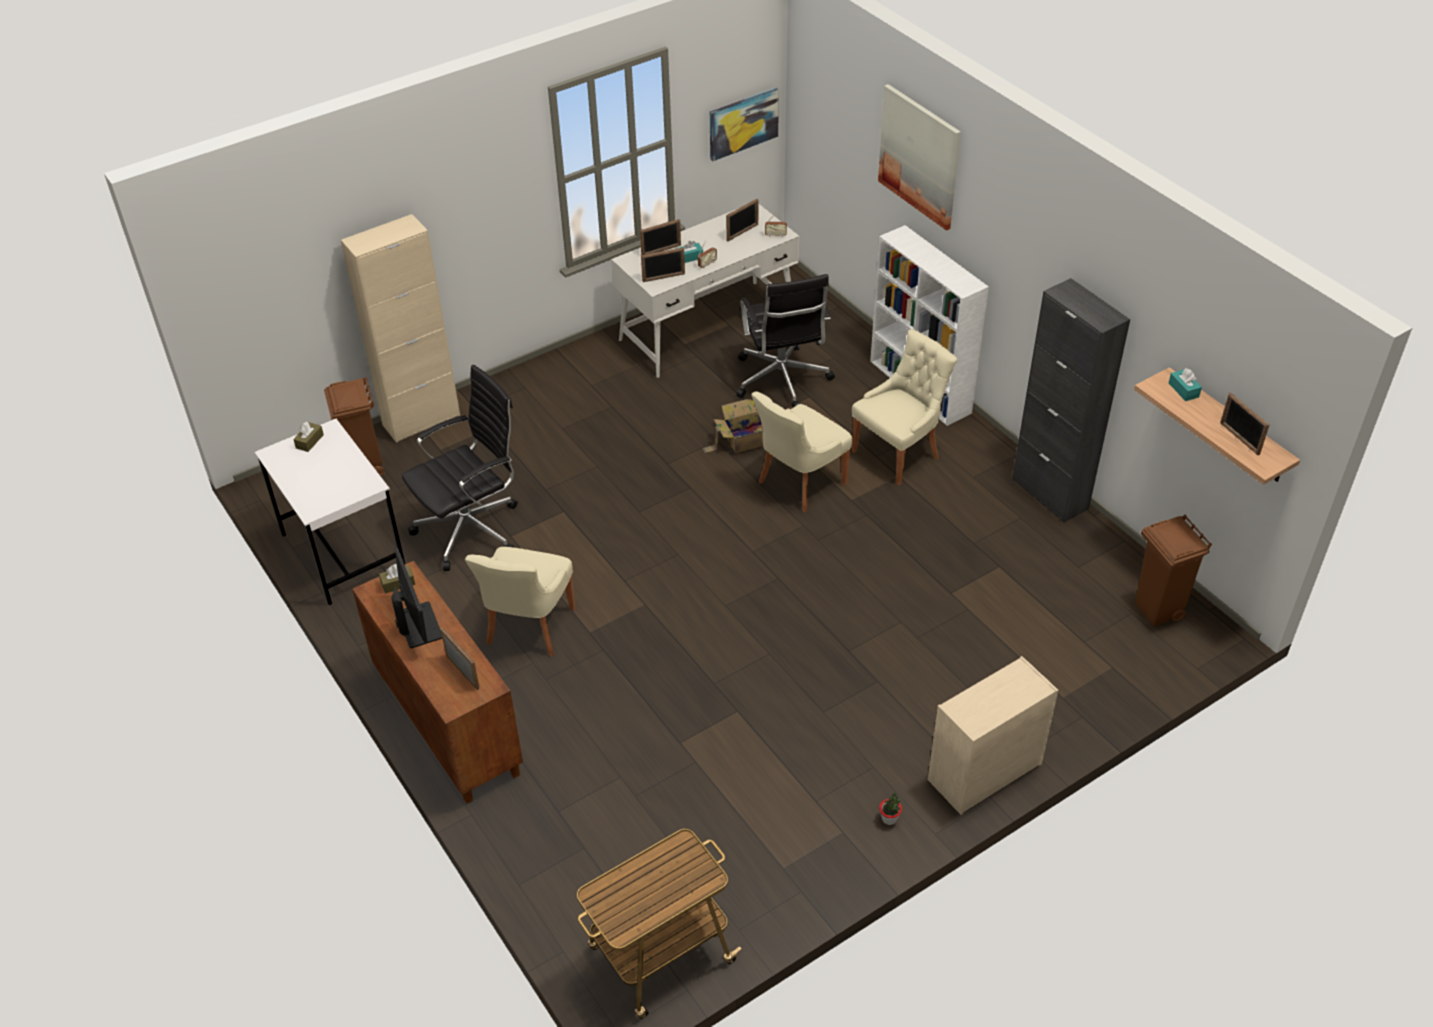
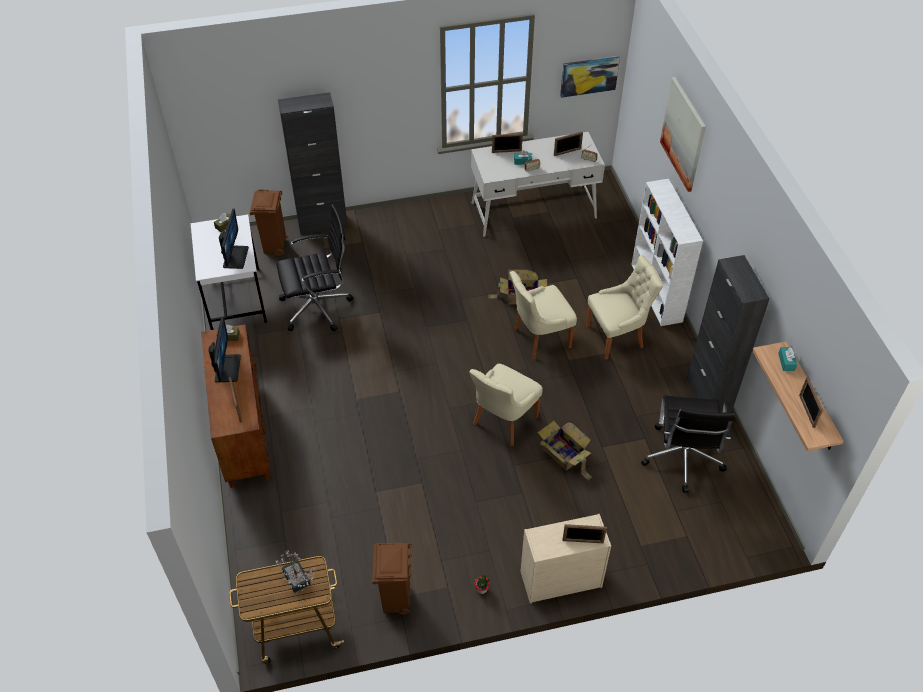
camera: 20 degrees right, 5 degrees up
beige cabinet [341,214,460,443] -> black cabinet [278,92,348,235]
beige chair [465,547,575,656] -> beige chair moved to [469,364,543,446]
picture frame [641,247,685,282] -> picture frame moved to [563,524,607,543]
black office chair [736,274,835,408] -> black office chair moved to [641,396,735,493]
brown trash can [1135,514,1212,626] -> brown trash can moved to [372,543,412,615]
none -> monitor [219,209,249,269]
none -> potted plant [276,550,315,593]
none -> cardboard box [537,421,592,480]

